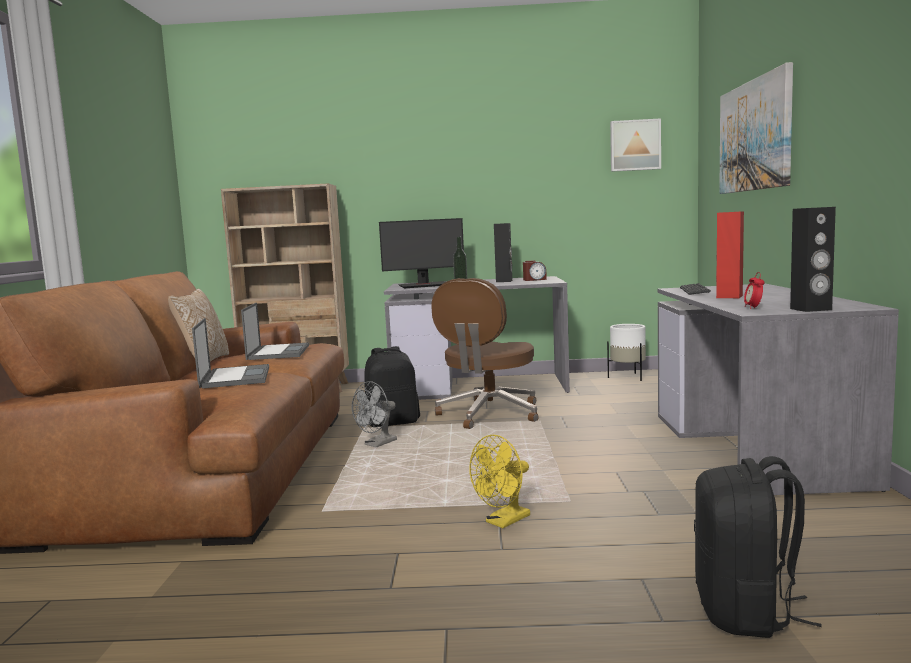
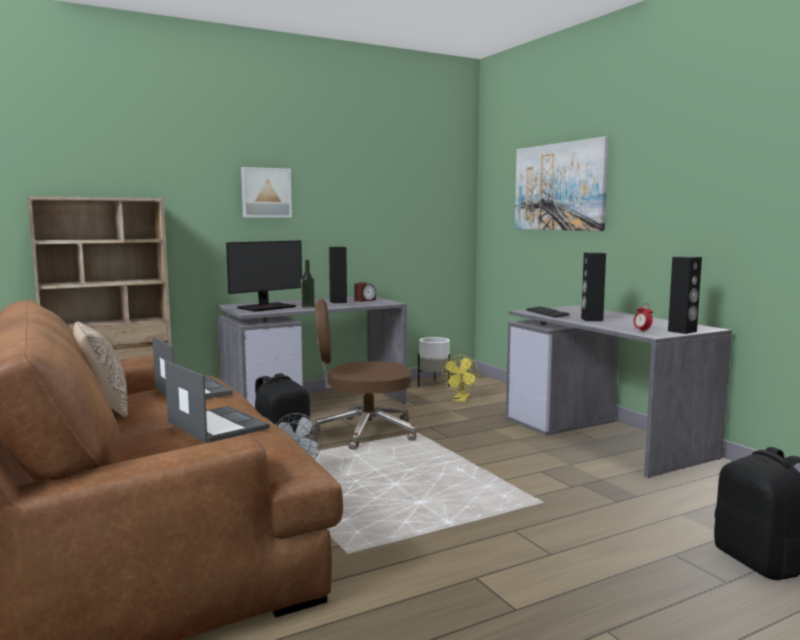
camera: 30 degrees left, 0 degrees up
brown office chair [431,278,539,429] -> brown office chair turned 90 degrees clockwise [311,299,417,449]
yellow fan [469,435,530,528] -> yellow fan moved to [442,355,478,402]
picture [610,118,661,172] -> picture moved to [241,167,292,217]
red speaker [716,211,744,298] -> black speaker [581,253,606,321]

